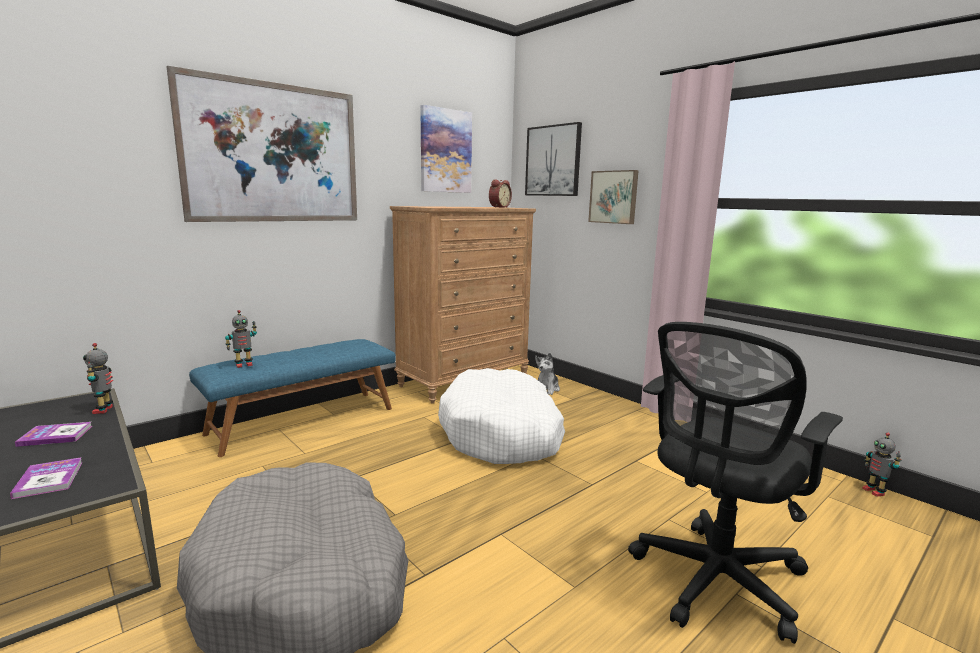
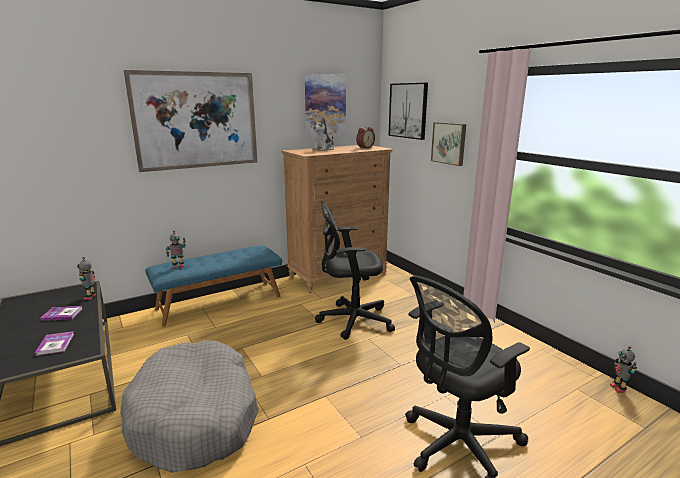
camera: 10 degrees right, 5 degrees up
white dog bed [438,368,565,464] -> black office chair [315,201,395,340]
plush toy [535,353,560,395] -> plush toy moved to [312,117,334,151]

